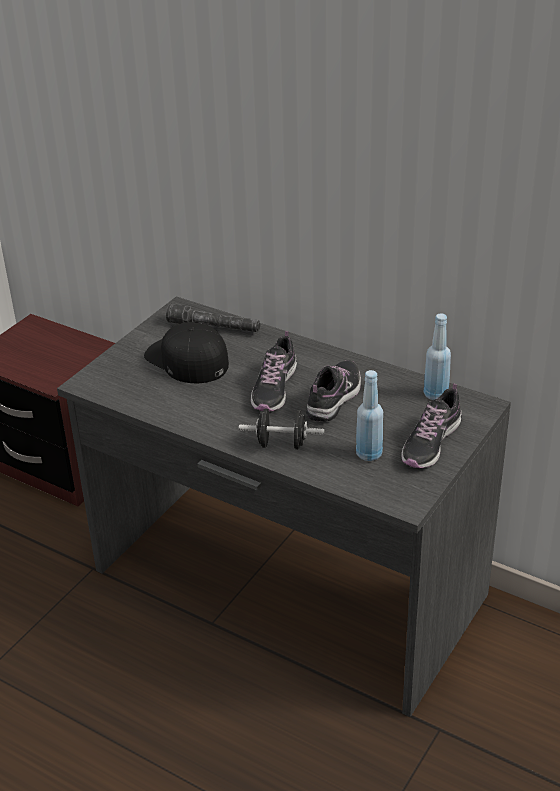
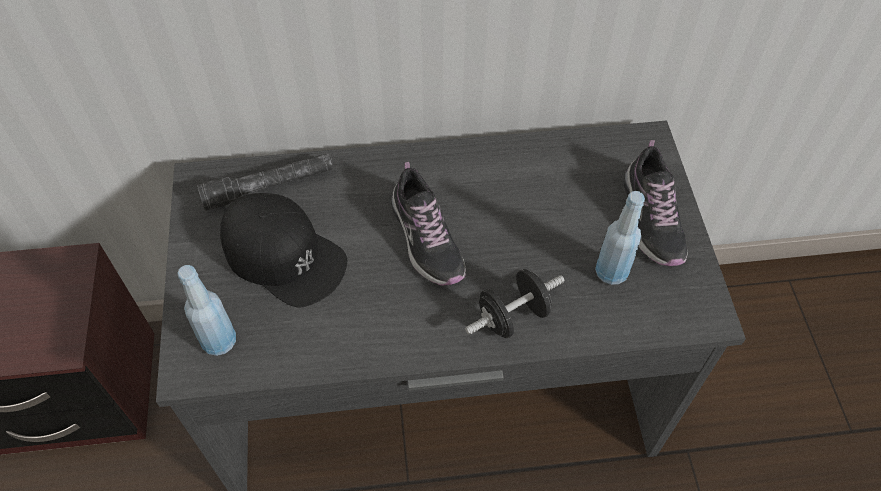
camera: 40 degrees left, 20 degrees up
black cap [144,322,229,383] -> black cap turned 150 degrees counterclockwise [220,193,347,307]
shoe [306,360,361,422] -> none
blue bottle [424,313,451,400] -> blue bottle moved to [177,265,236,356]

